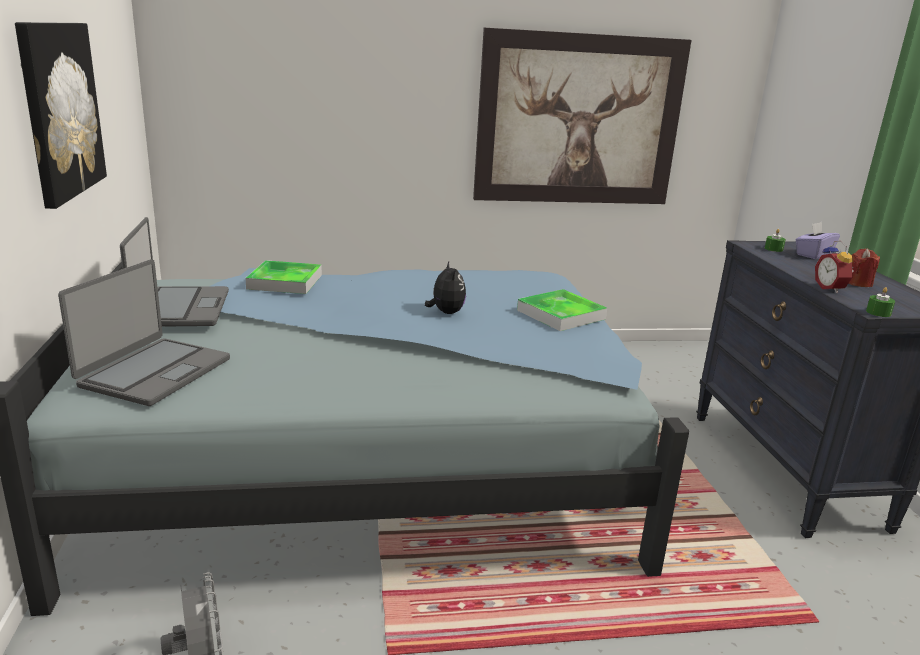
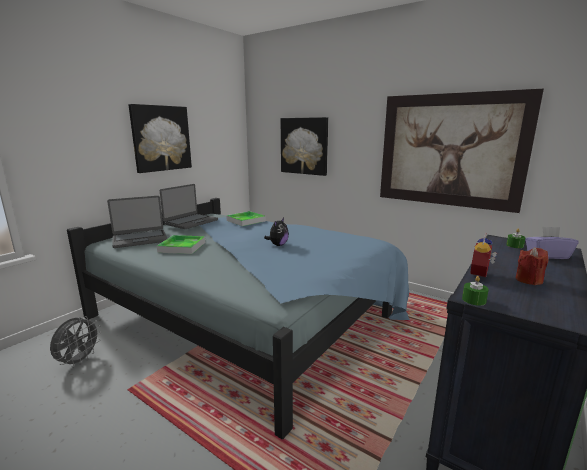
camera: 45 degrees right, 5 degrees down
tray [517,289,607,331] -> tray moved to [157,235,205,254]
none -> picture [281,117,328,176]

